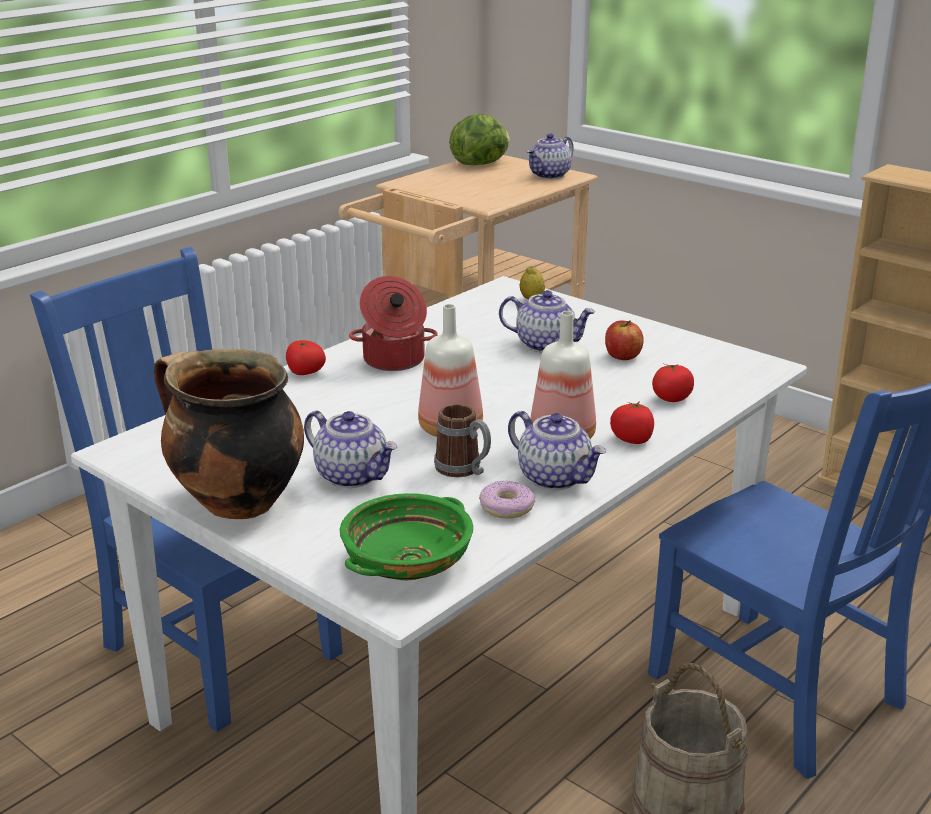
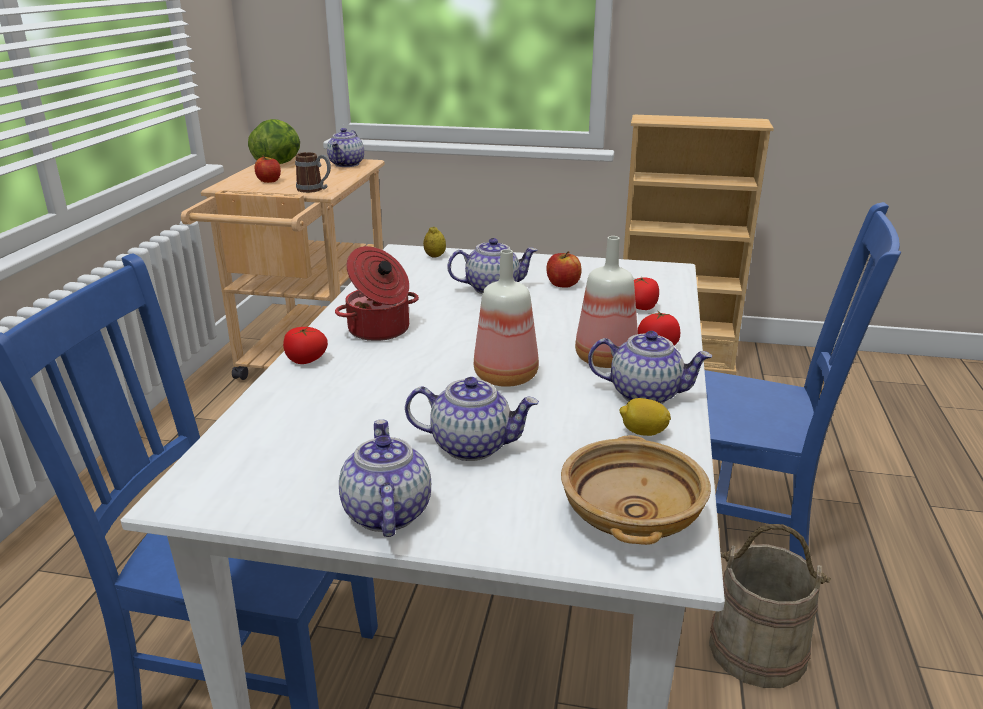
camera: 30 degrees left, 0 degrees up
cooking pot [154,349,304,519] -> teapot [339,419,431,537]
green bowl [340,493,473,580] -> beige bowl [561,435,711,545]
mug [434,404,491,477] -> mug moved to [295,152,331,193]
donut [479,481,535,519] -> lemon [620,398,671,436]
none -> apple [255,156,281,183]

